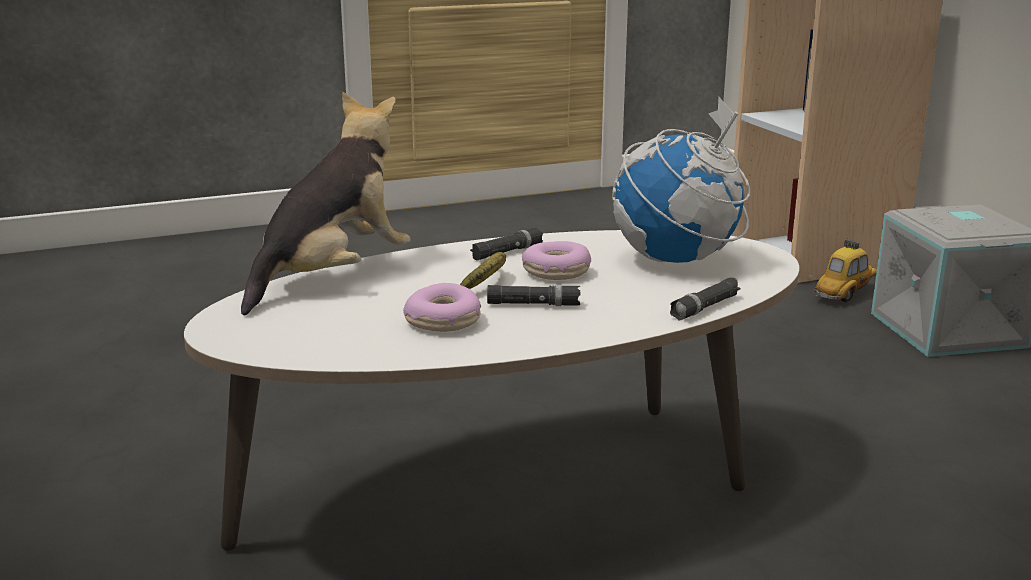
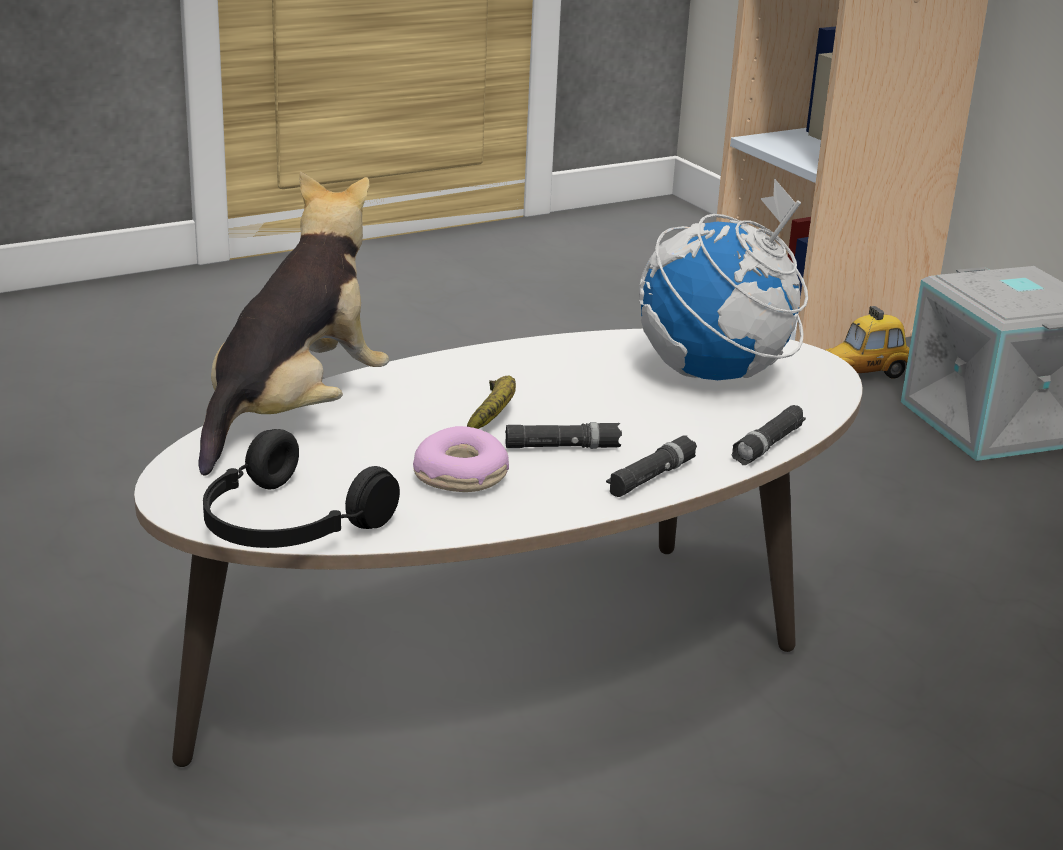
camera: 10 degrees left, 5 degrees up
black flashlight [470,227,543,260] -> black flashlight moved to [606,435,697,497]
donut [522,241,591,280] -> none
toy car [814,239,877,302] -> toy car turned 150 degrees counterclockwise [826,306,910,379]
none -> black headphones [203,429,400,548]

